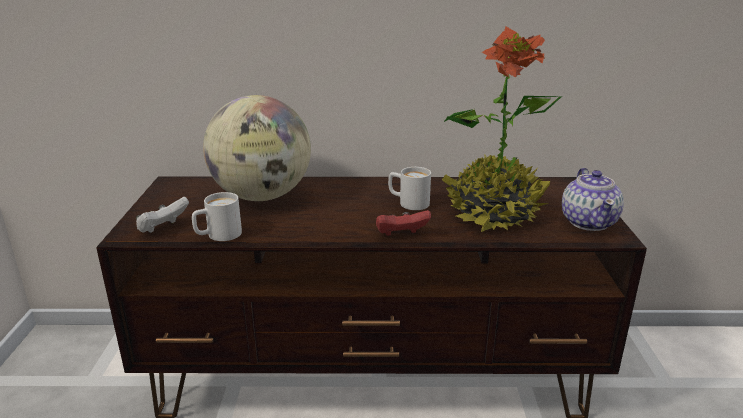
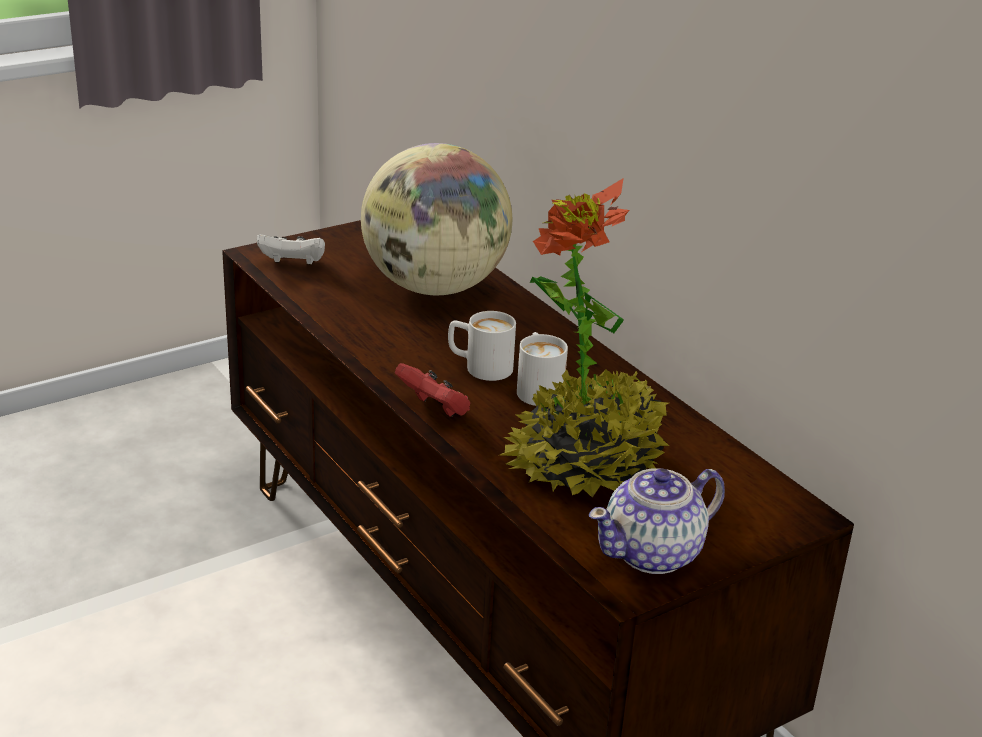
camera: 55 degrees right, 5 degrees up
white mug [192,192,242,241] -> white mug moved to [448,311,516,381]

